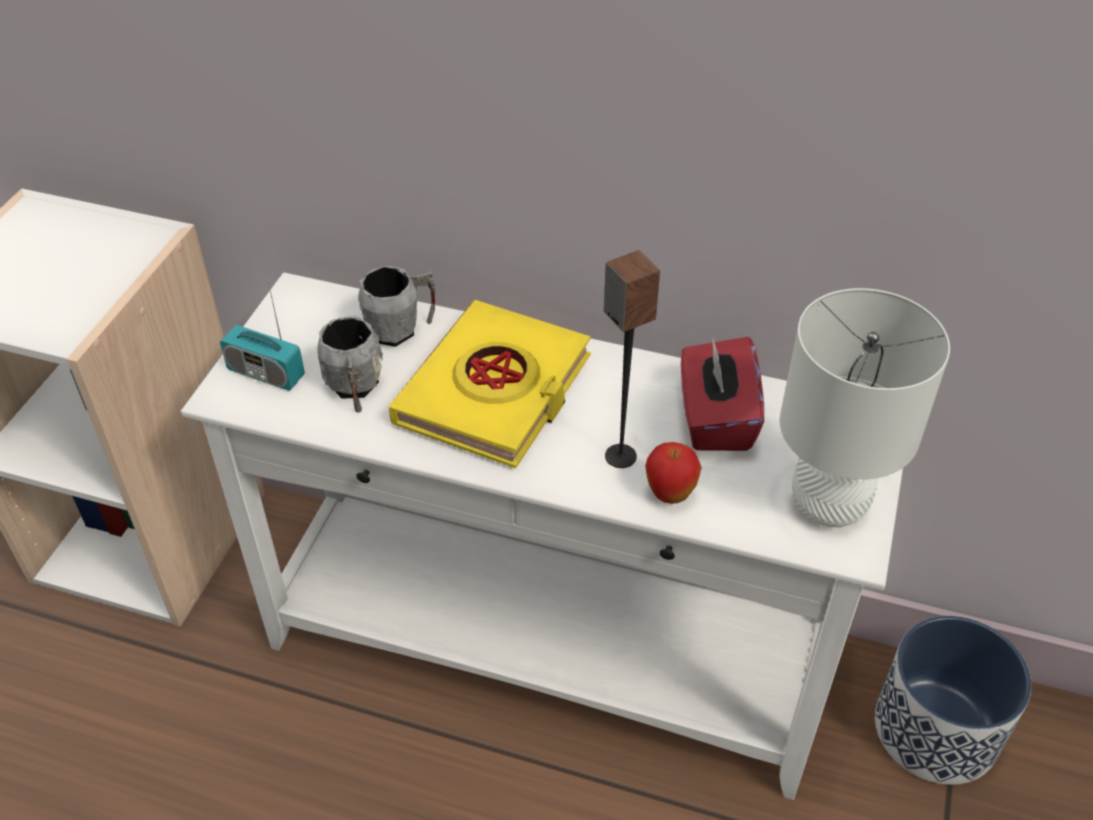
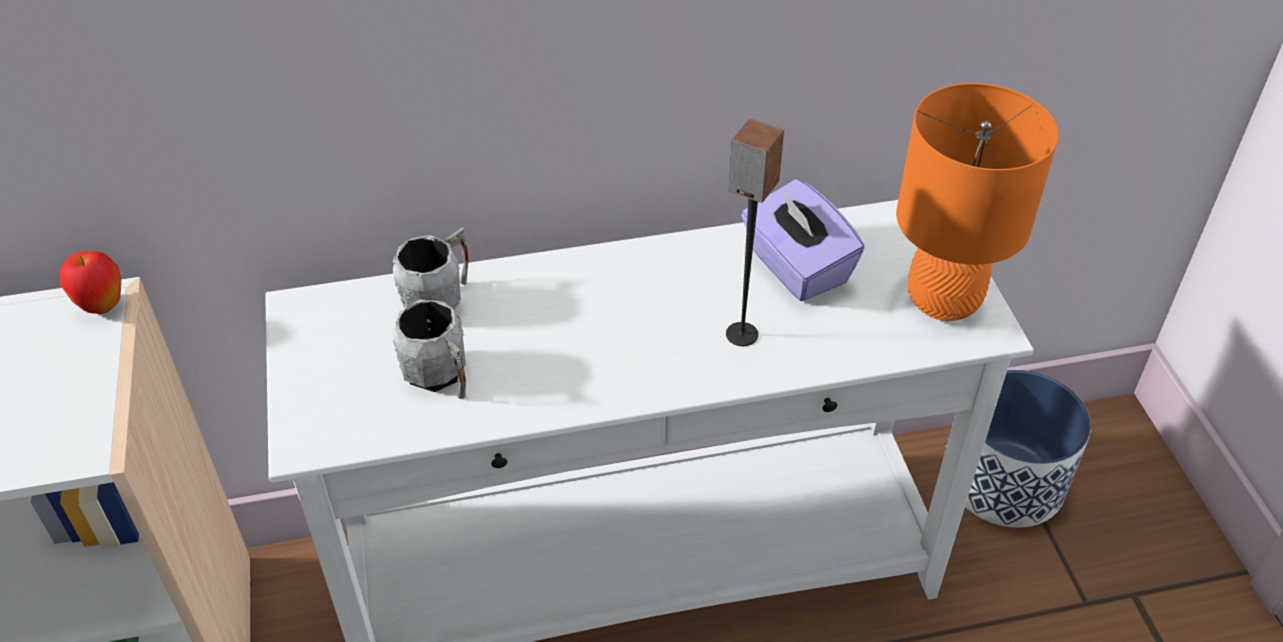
camera: 30 degrees left, 0 degrees up
radio [220,282,305,391] -> none
yellow book [389,300,591,468] -> none
apple [645,442,702,504] -> apple moved to [60,250,121,314]
red tissue box [681,337,764,451] -> purple tissue box [741,179,865,301]
white table lamp [780,288,950,527] -> orange table lamp [896,83,1059,321]

